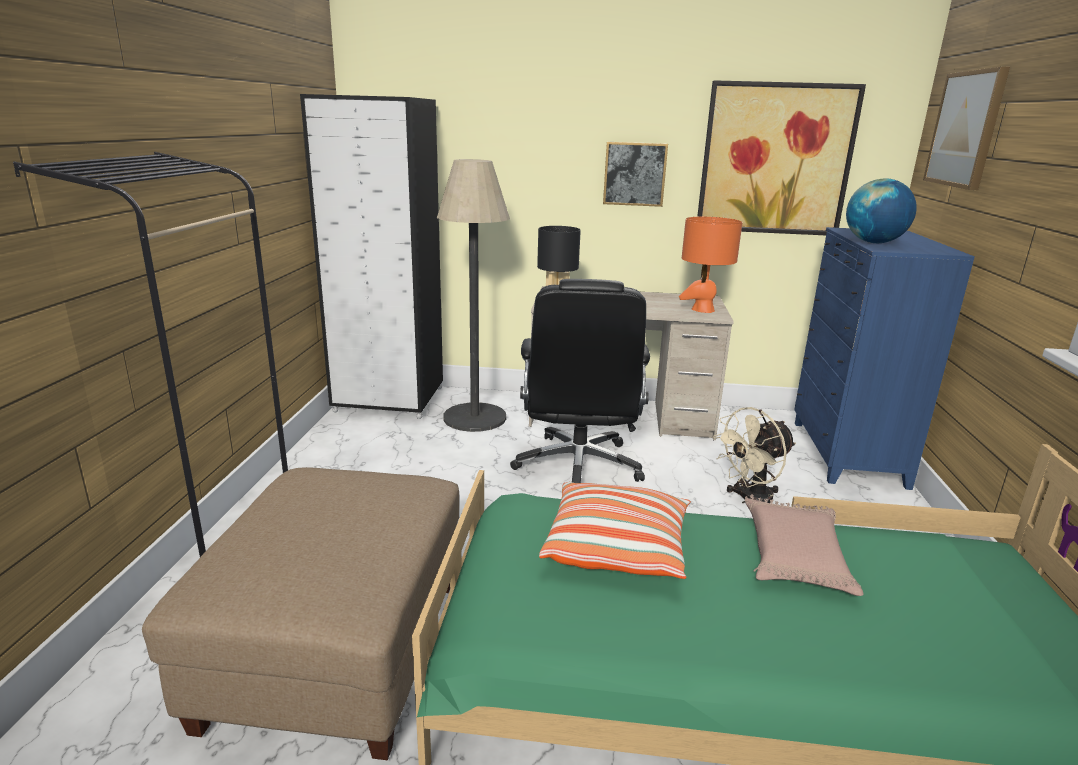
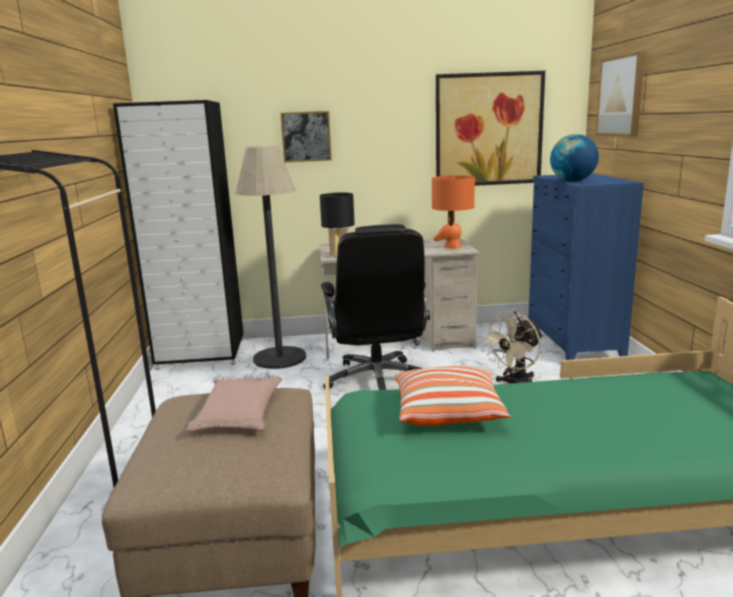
camera: 10 degrees left, 5 degrees down
picture [603,142,668,207] -> picture moved to [280,111,332,162]
beige pillow [745,494,863,596] -> beige pillow moved to [186,376,282,432]

